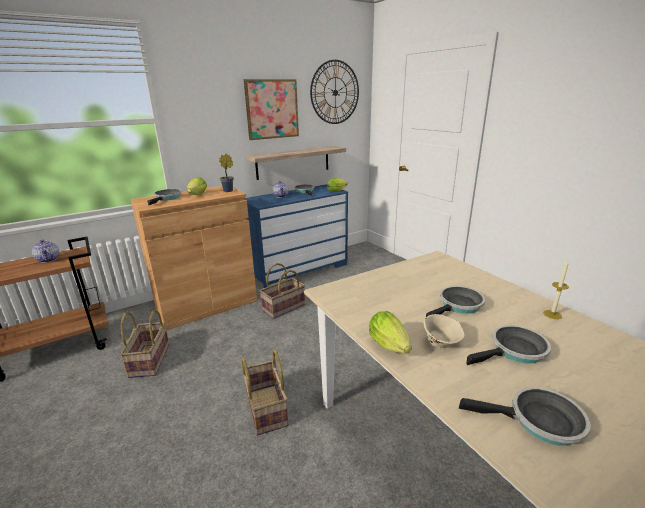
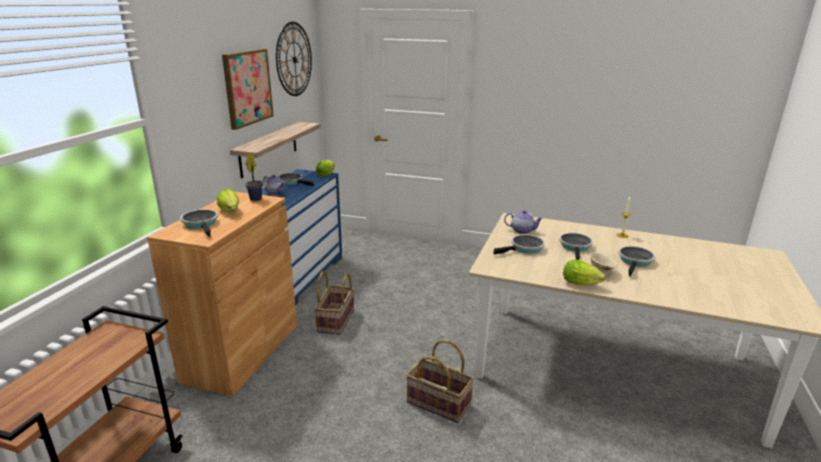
camera: 40 degrees left, 0 degrees up
teapot [32,240,60,263] -> teapot moved to [504,210,543,234]
basket [120,310,169,378] -> none
frying pan [459,387,591,446] -> frying pan moved to [493,234,545,255]

